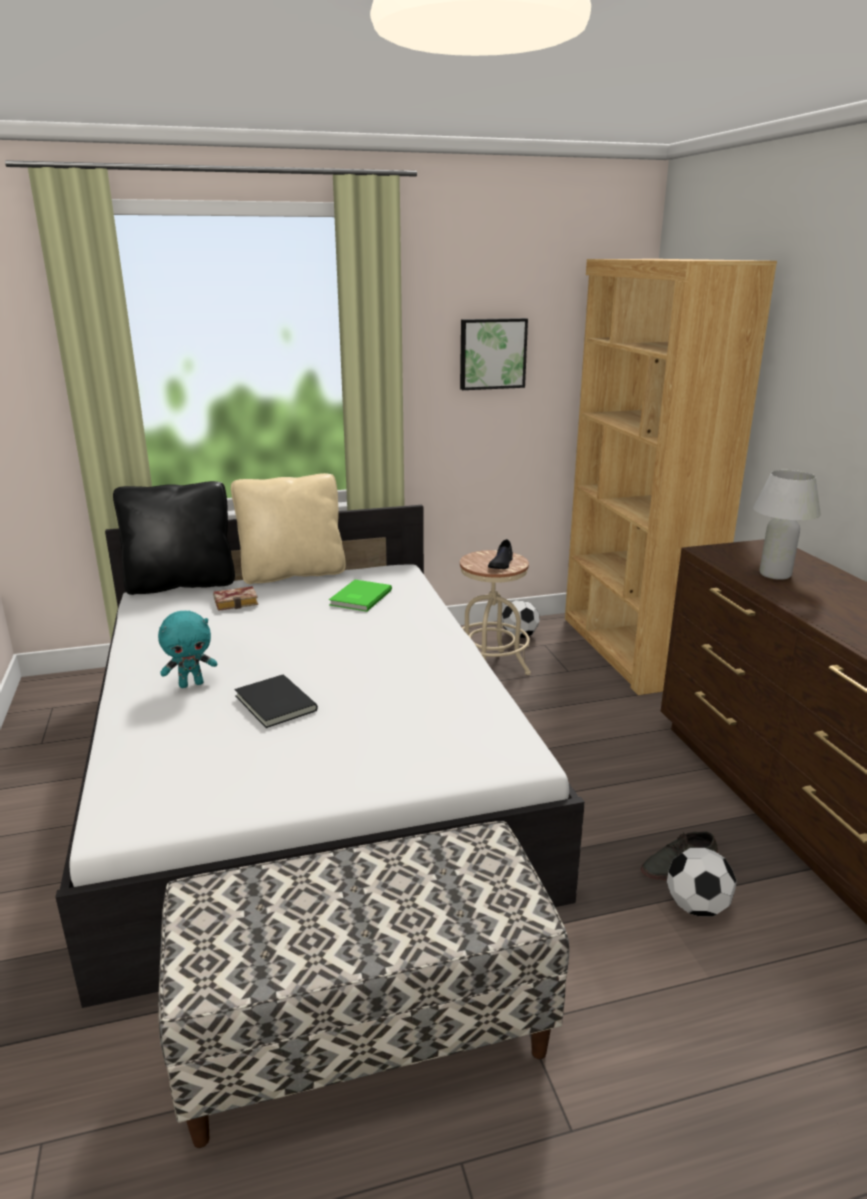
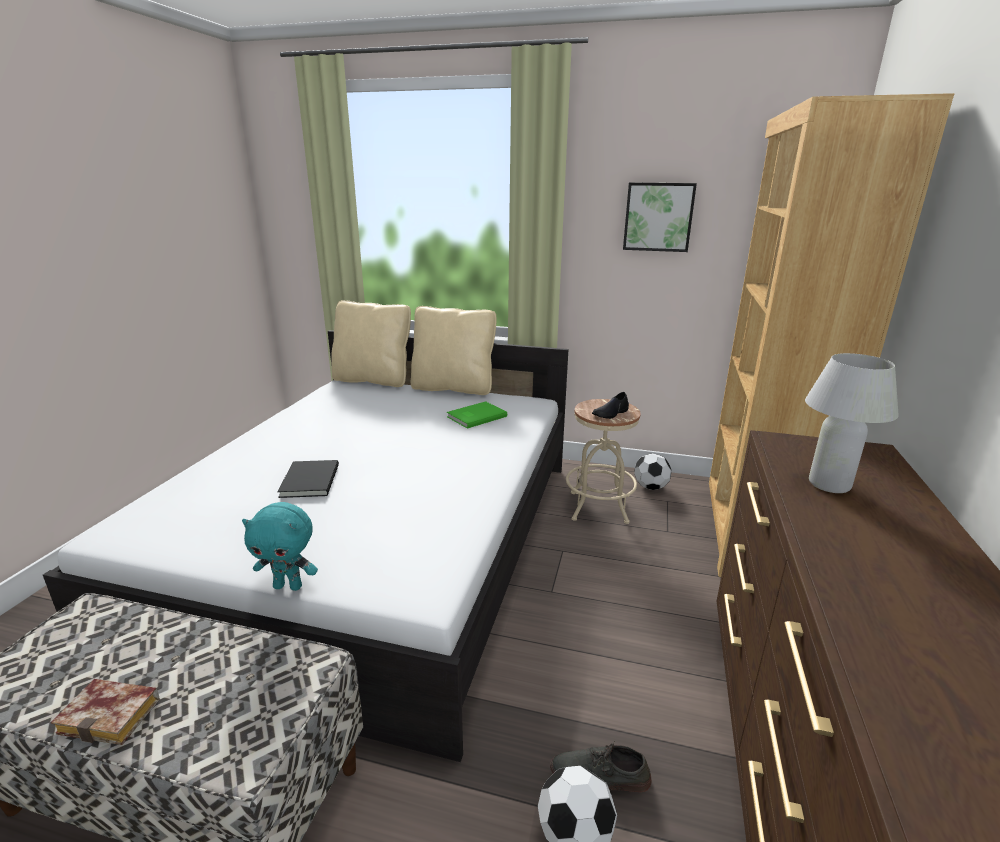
camera: 30 degrees right, 0 degrees up
black pillow [113,481,235,595] -> beige pillow [331,300,411,387]
turquoise plush toy [158,611,217,688] -> turquoise plush toy moved to [242,502,318,591]
book [213,586,258,611] -> book moved to [51,679,160,745]

